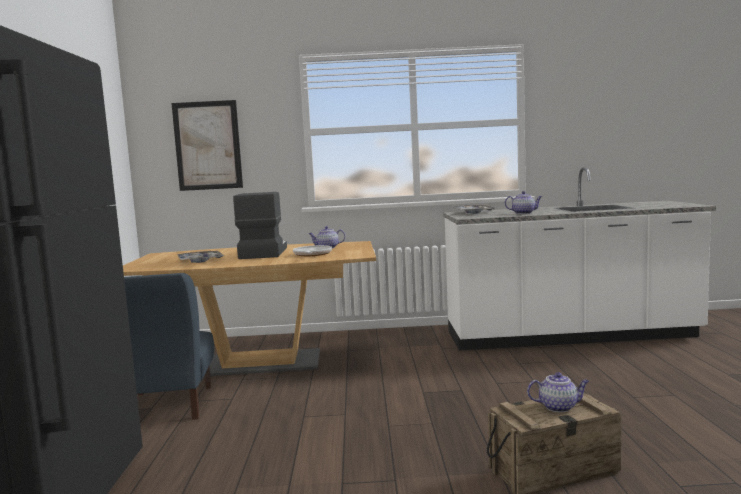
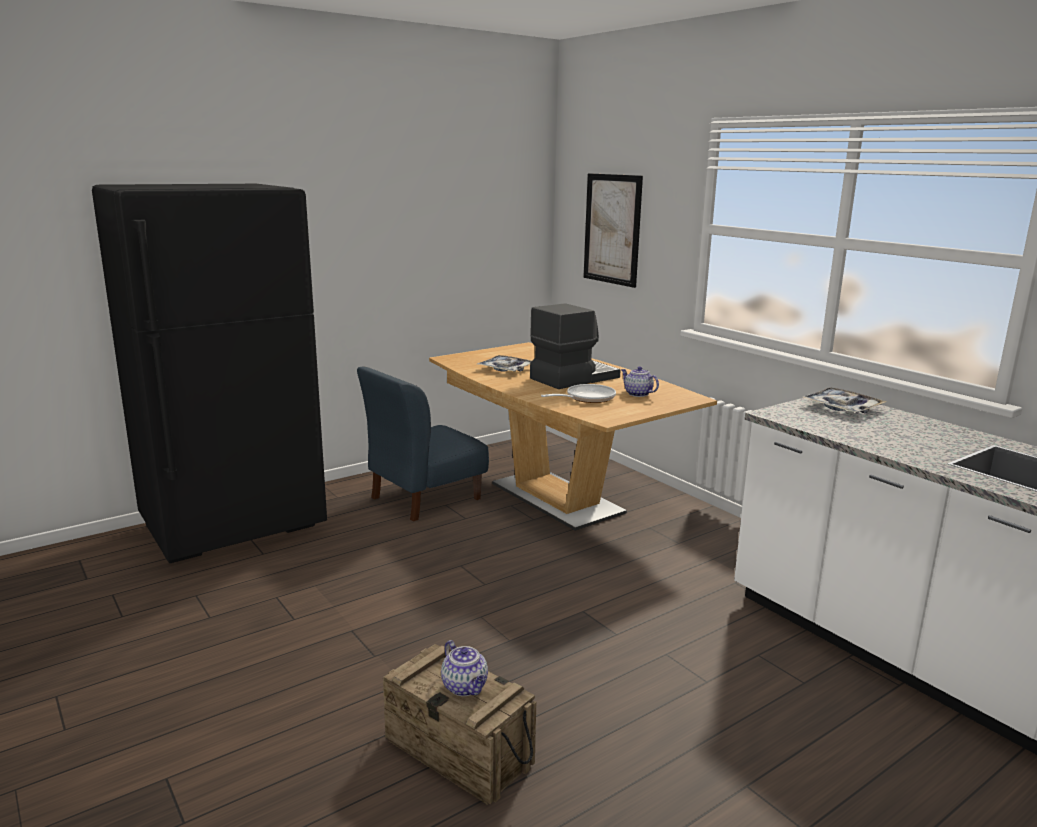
camera: 55 degrees right, 10 degrees up
teapot [505,191,542,214] -> none

